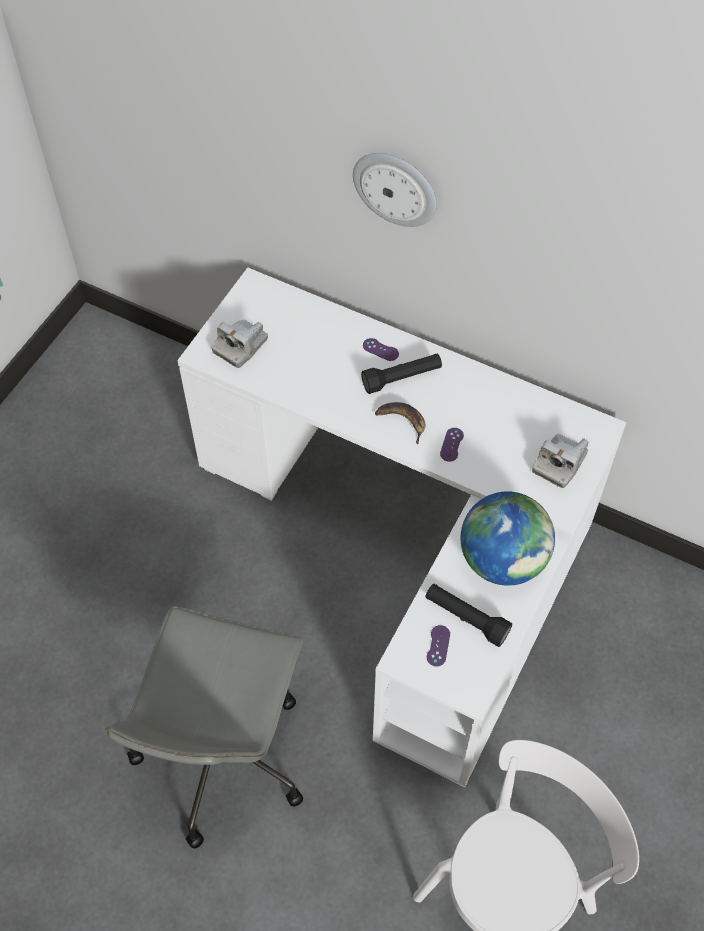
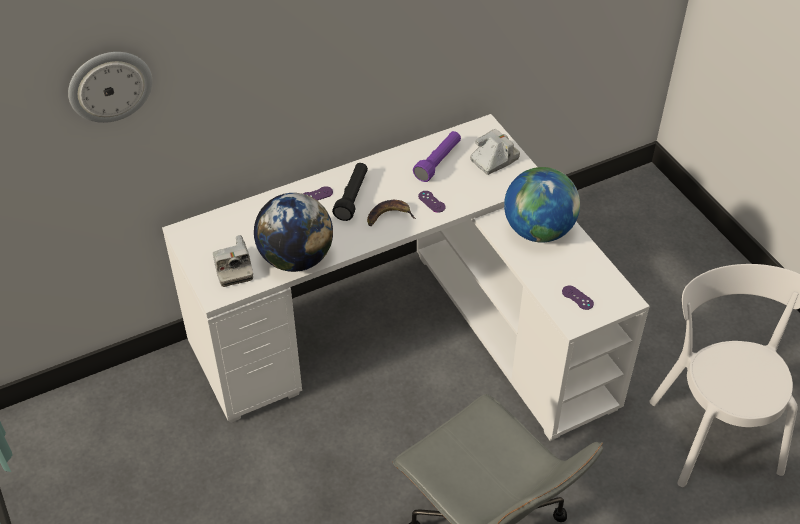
camera: 55 degrees left, 10 degrees down
wall clock [353,153,437,227] -> wall clock moved to [68,52,152,123]
black flashlight [425,584,512,647] -> none
camera [532,434,588,488] -> camera turned 105 degrees counterclockwise [470,129,520,175]
none -> globe [254,193,333,272]
none -> purple flashlight [413,131,461,182]

